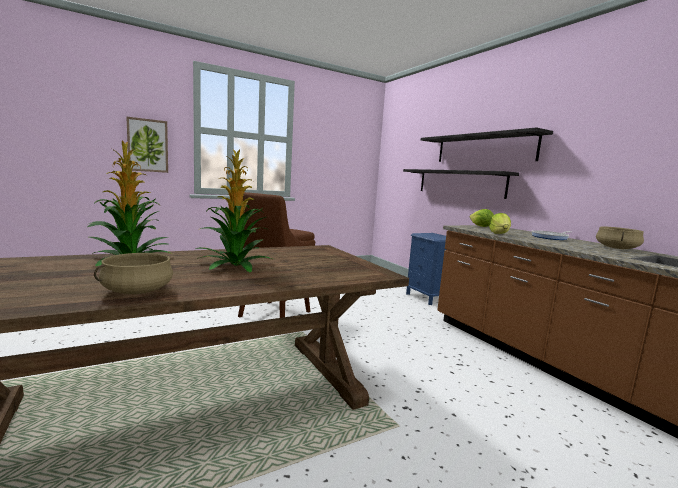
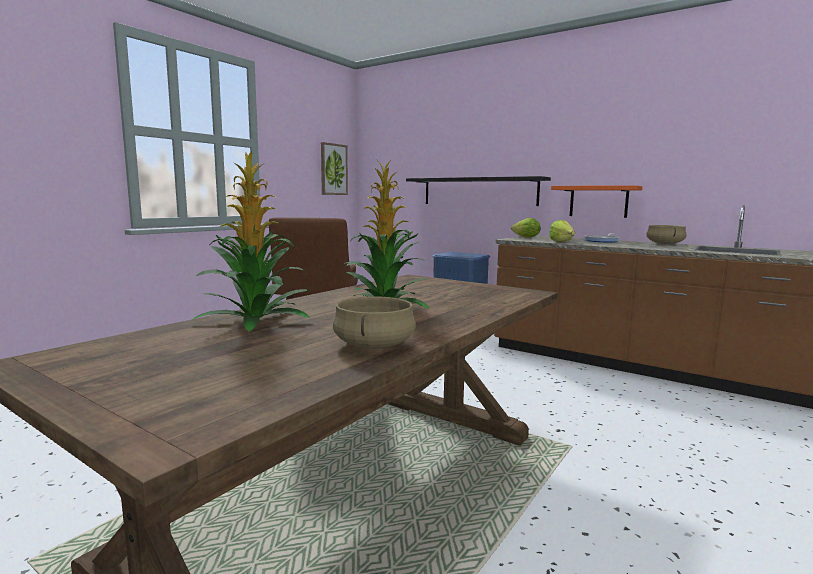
camera: 25 degrees left, 0 degrees up
picture [126,116,168,173] -> picture moved to [321,142,348,195]
black shelf [421,127,553,162] -> none
none -> orange shelf [551,185,643,218]

